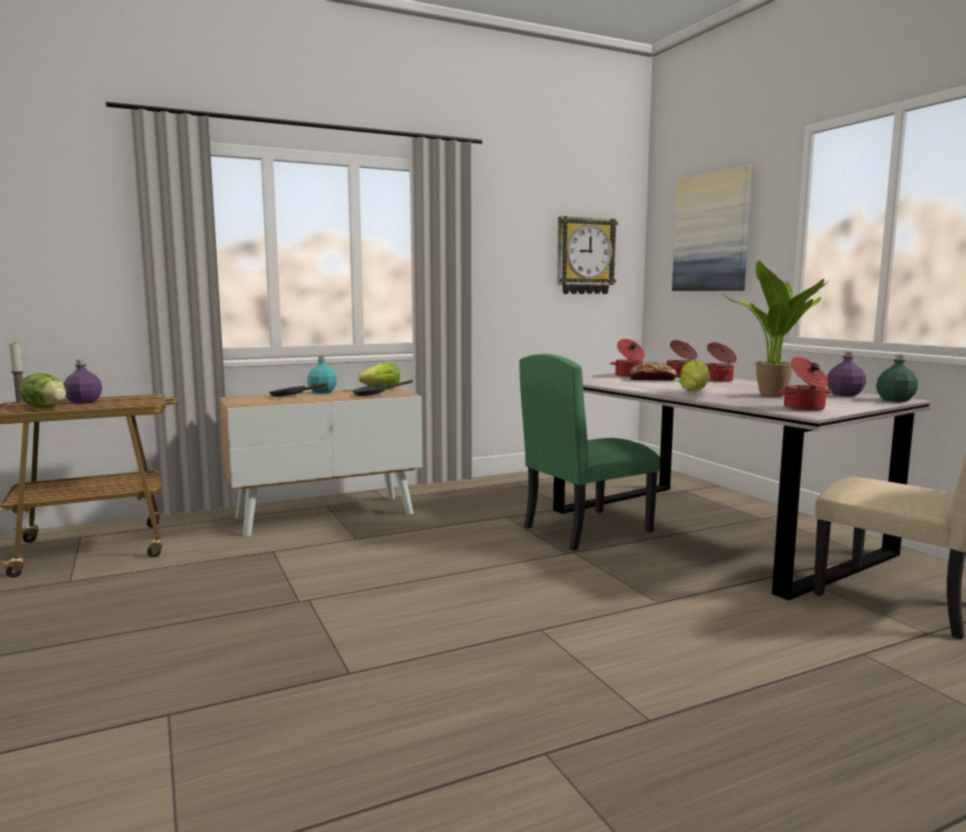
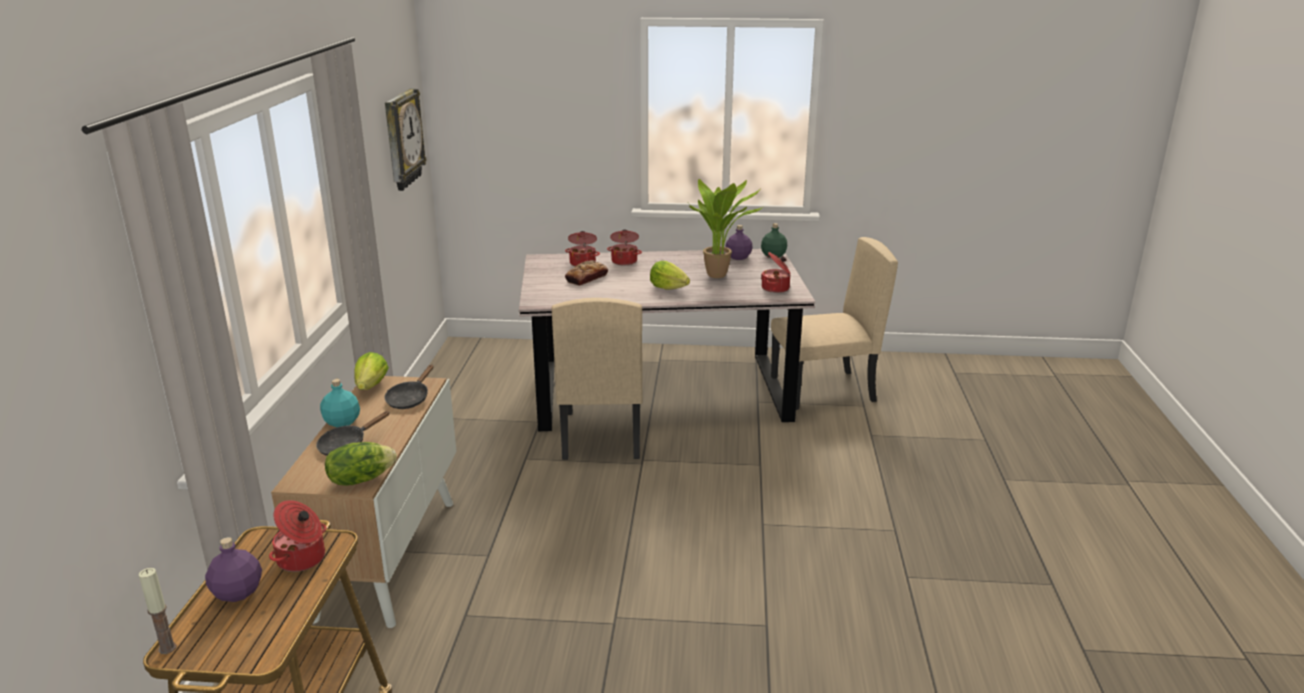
camera: 60 degrees left, 15 degrees up
lettuce [19,373,66,408] -> lettuce moved to [325,442,397,486]
green chair [519,354,660,550] -> beige chair [552,298,643,460]
cooking pot [610,339,647,377] -> cooking pot moved to [269,500,327,572]
picture [672,165,752,291] -> none

